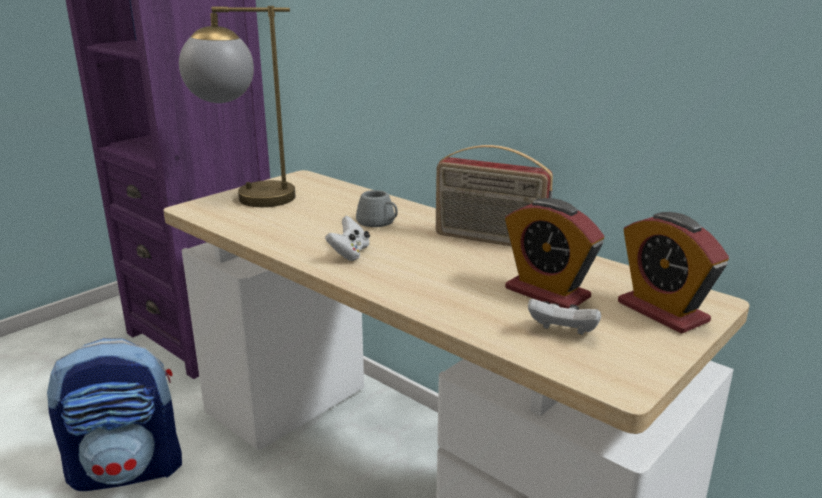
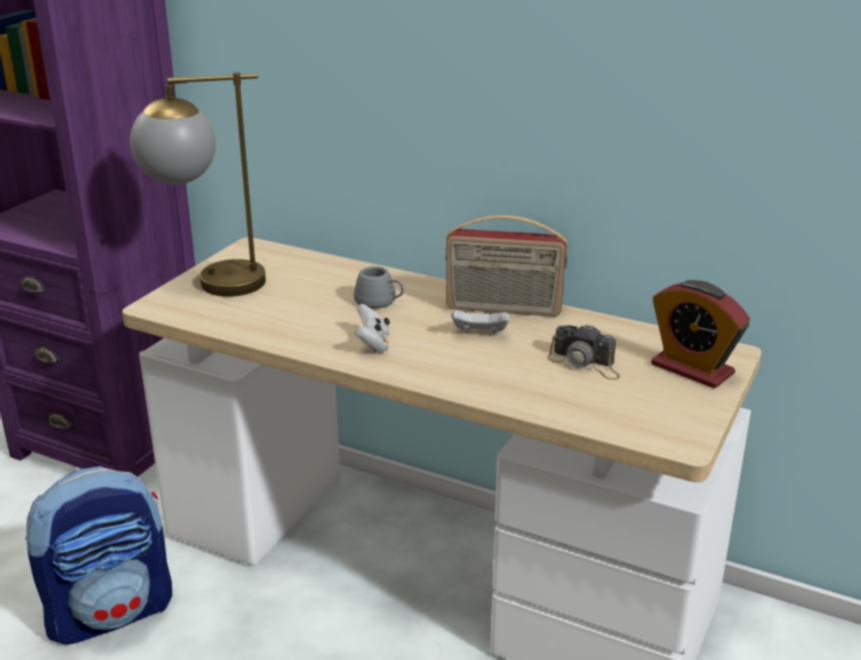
camera: 15 degrees left, 5 degrees up
alarm clock [505,198,604,309] -> camera [548,323,620,380]
white game controller [528,299,601,335] -> white game controller moved to [451,310,510,334]

